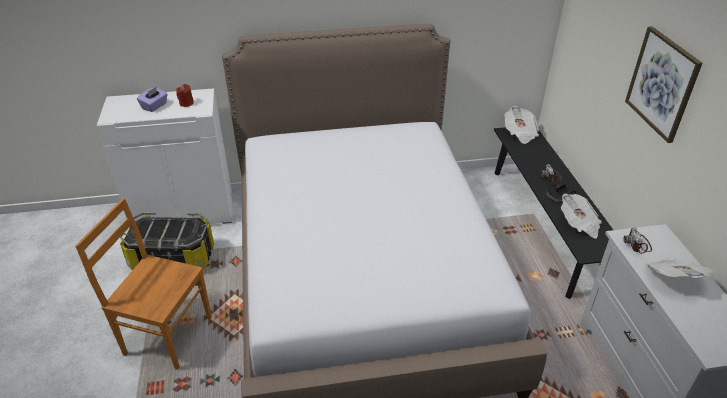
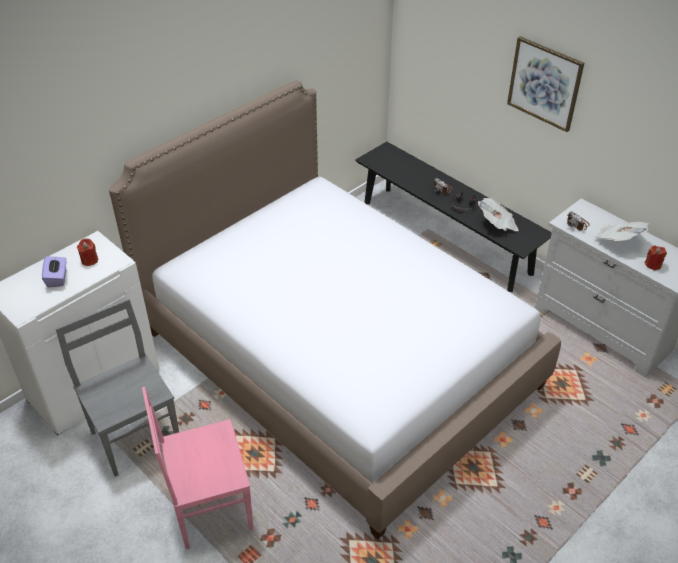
camera: 35 degrees left, 5 degrees up
brown chair [75,198,212,370] -> pink chair [142,387,254,549]
storage box [120,212,214,270] -> grey chair [56,298,179,477]
newspaper [504,106,539,144] -> none
none -> red candle [645,245,667,270]

